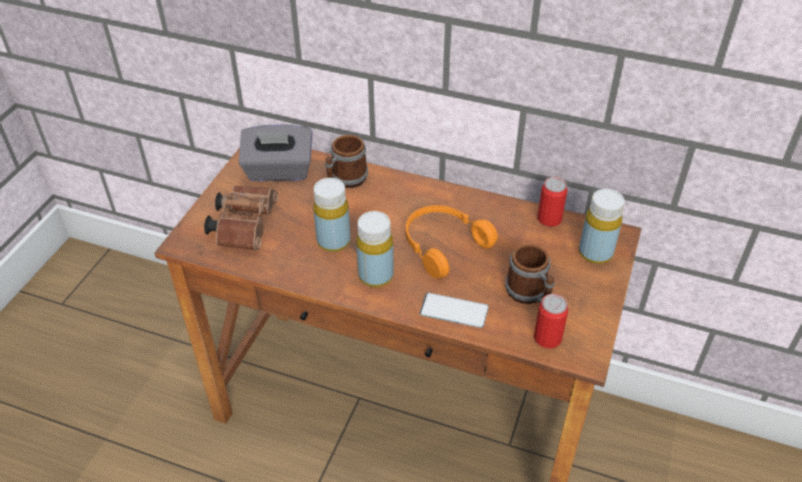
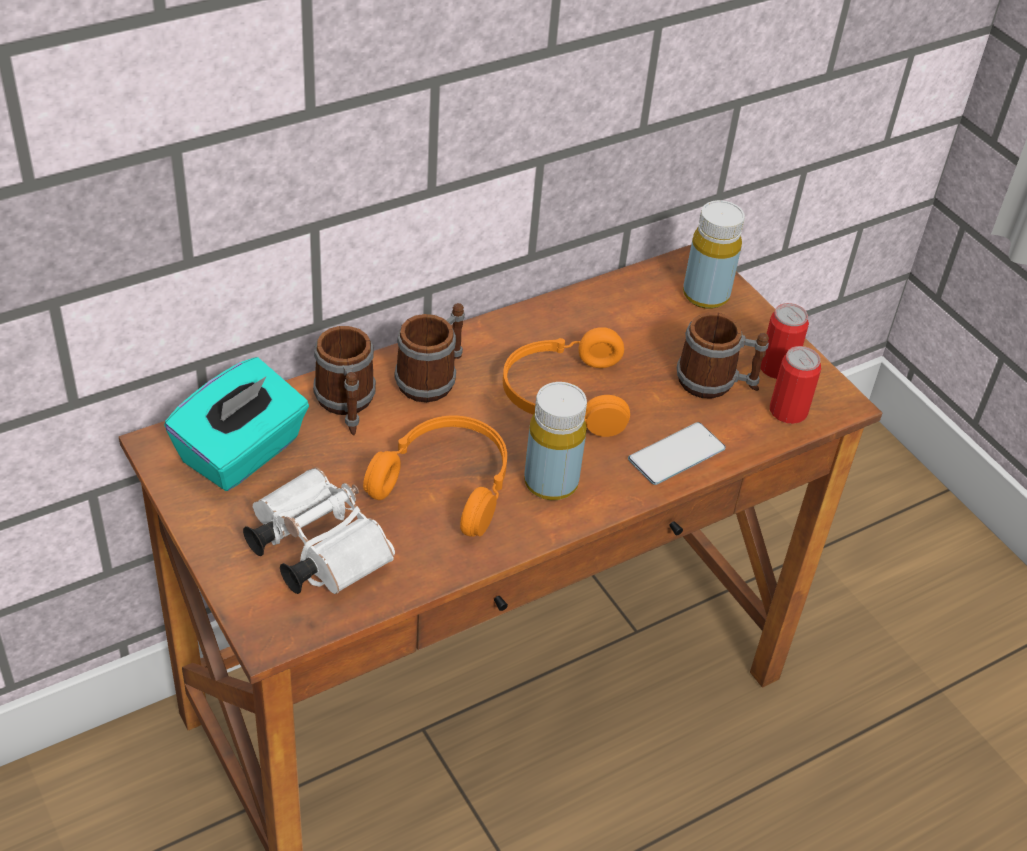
camera: 55 degrees left, 0 degrees up
brown binoculars [204,185,278,251] -> white binoculars [243,467,395,594]
grey tissue box [239,124,313,181] -> turquoise tissue box [164,357,309,491]
yellow bottle [313,178,351,252] -> orange headphones [363,415,507,537]
can [537,177,567,227] -> can moved to [760,303,809,379]
none -> mug [395,303,465,402]

